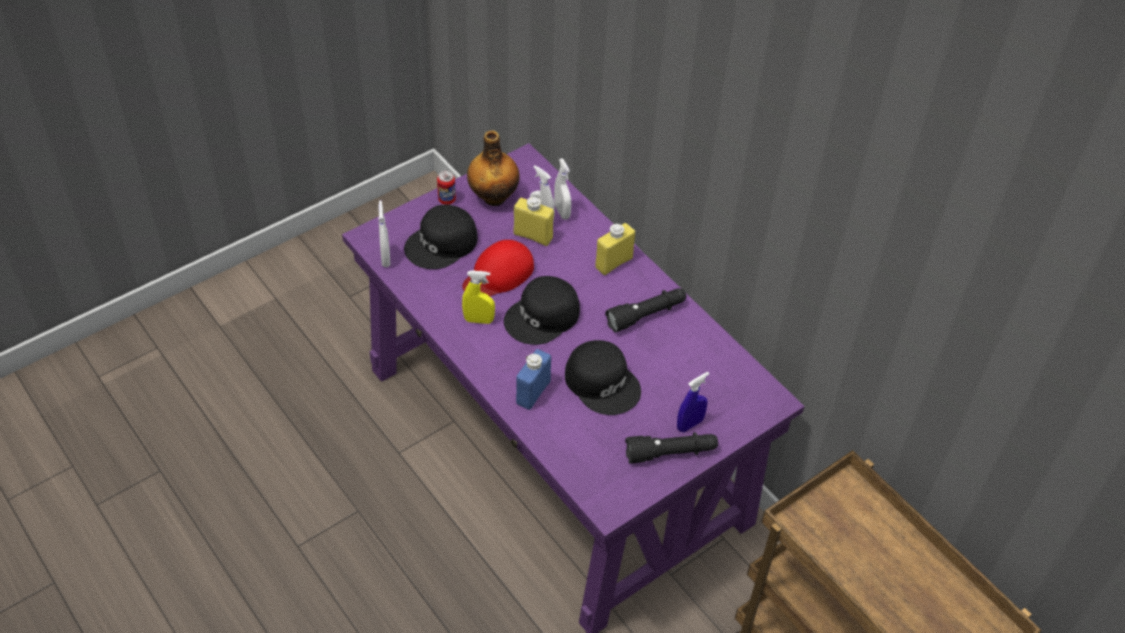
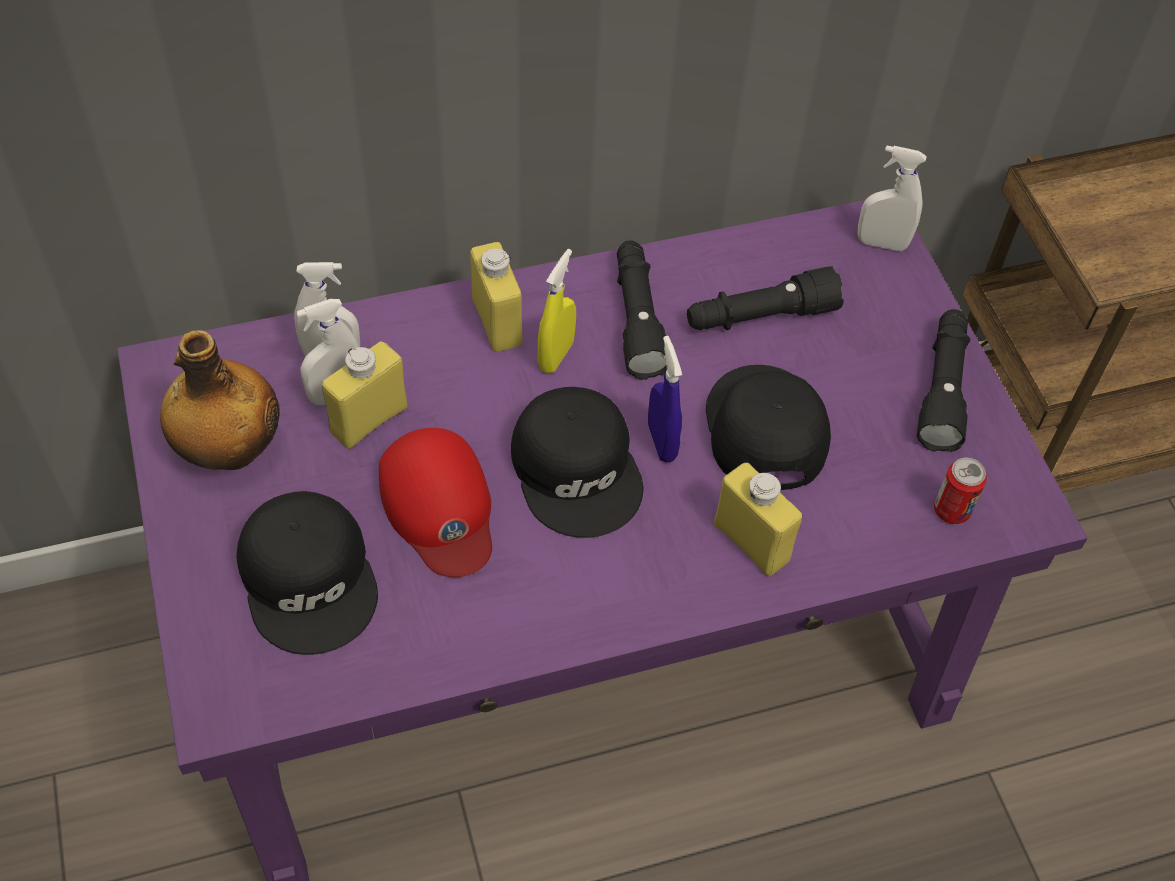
camera: 70 degrees left, 5 degrees up
white spray bottle [378,200,390,267] -> white spray bottle moved to [857,145,927,252]
can [437,171,456,205] -> can moved to [934,458,987,524]
yellow spray bottle [462,270,495,324] -> yellow spray bottle moved to [538,249,576,373]
blue bottle [516,349,551,410] -> yellow bottle [714,463,802,577]
black cap [565,340,641,415] -> black cap turned 75 degrees counterclockwise [706,365,831,490]
blue spray bottle [677,372,710,432] -> blue spray bottle moved to [648,336,682,463]
none -> black flashlight [687,266,844,330]

